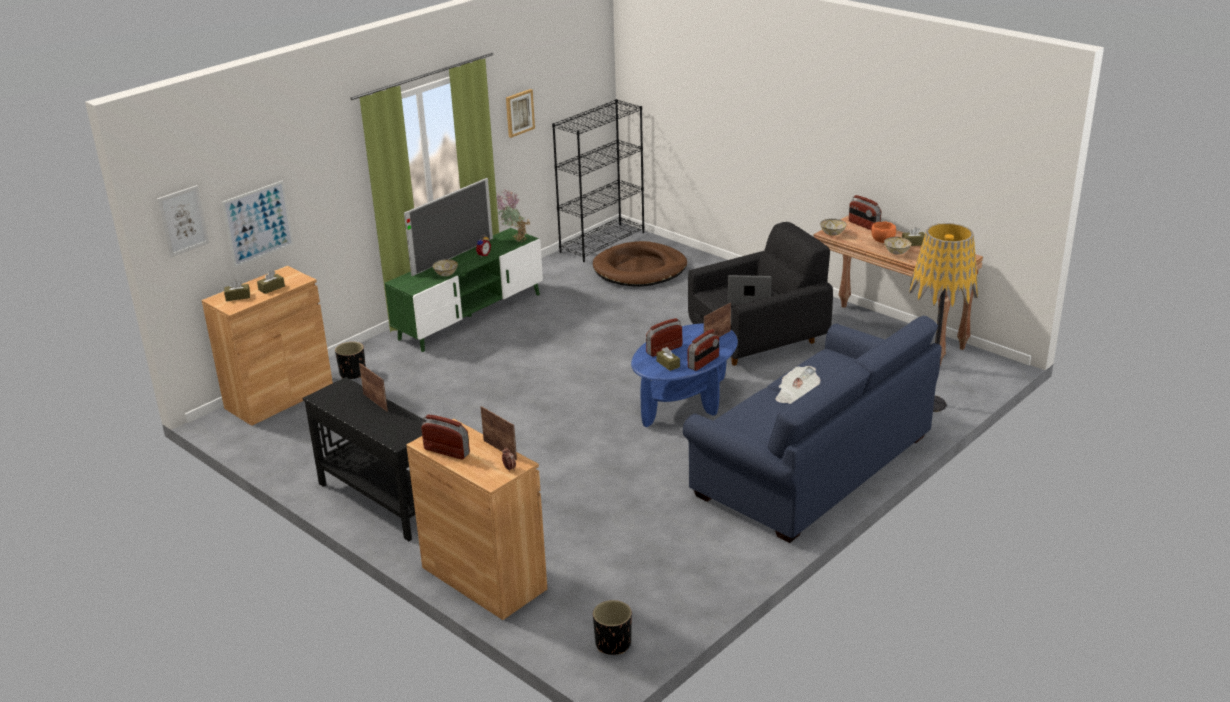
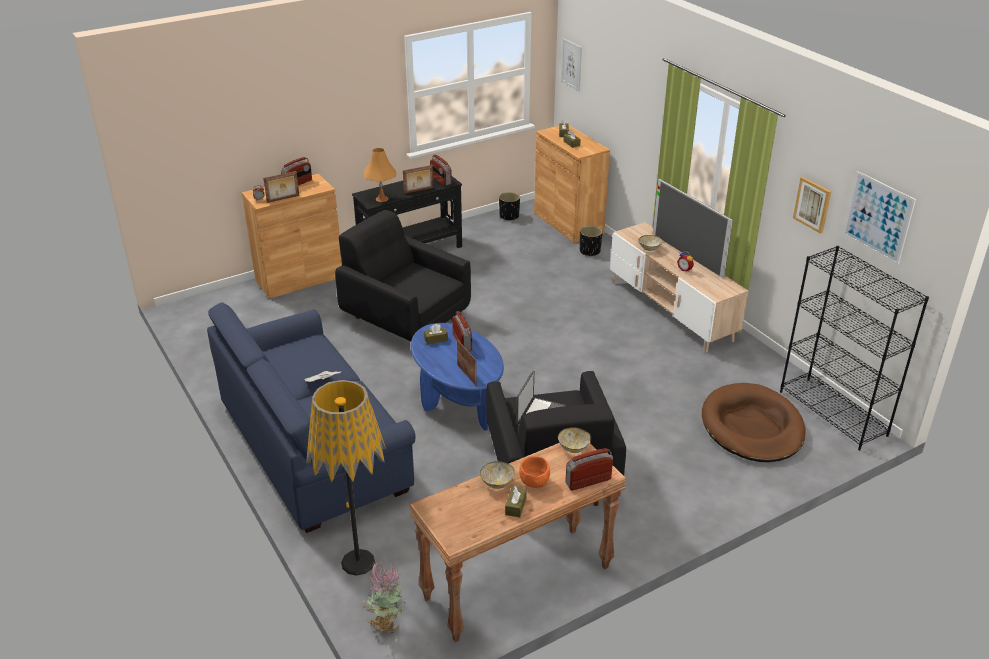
camera: 105 degrees right, 5 degrees up
picture [222,181,294,267] -> picture moved to [843,171,916,265]
green tv stand [385,228,543,352] -> beige tv stand [610,222,749,353]
potted plant [496,190,531,242] -> potted plant moved to [363,561,406,634]
black planter [593,600,632,655] -> black planter moved to [499,192,520,221]
radio [688,329,719,371] -> radio moved to [430,155,452,186]
none -> black armchair [335,210,471,341]
none -> orange table lamp [364,148,396,202]

